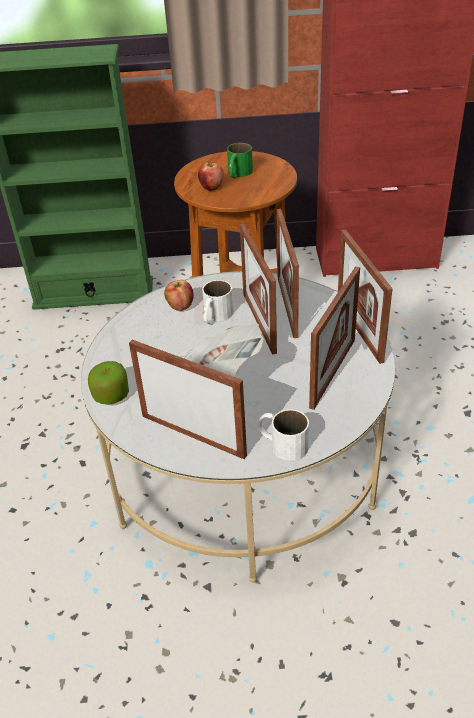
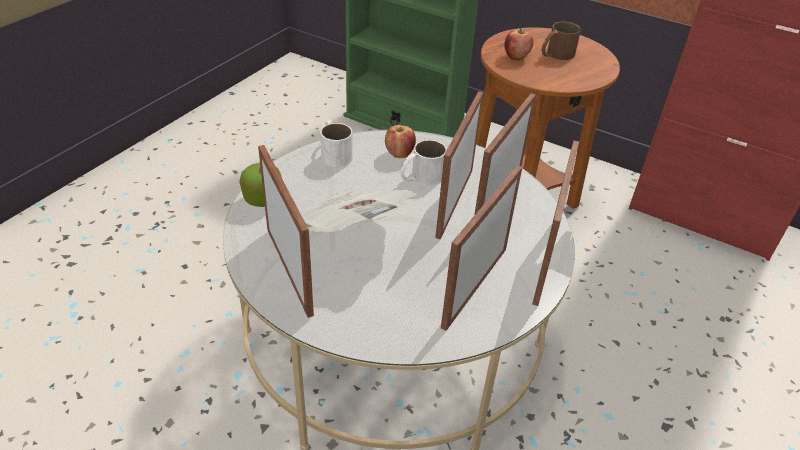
camera: 30 degrees right, 0 degrees up
green mug [227,143,253,178] -> brown mug [542,22,581,60]
white mug [258,409,309,461] -> white mug moved to [320,120,353,167]
picture frame [309,266,360,410] -> picture frame turned 150 degrees clockwise [441,165,522,331]

